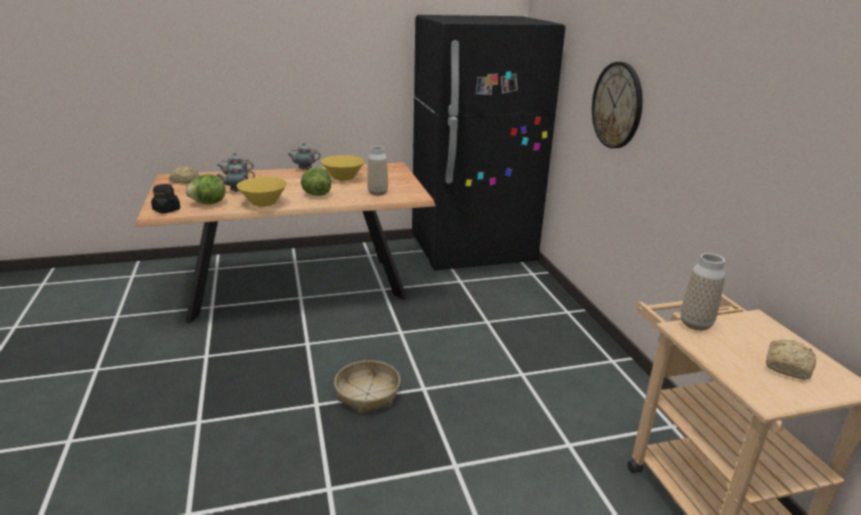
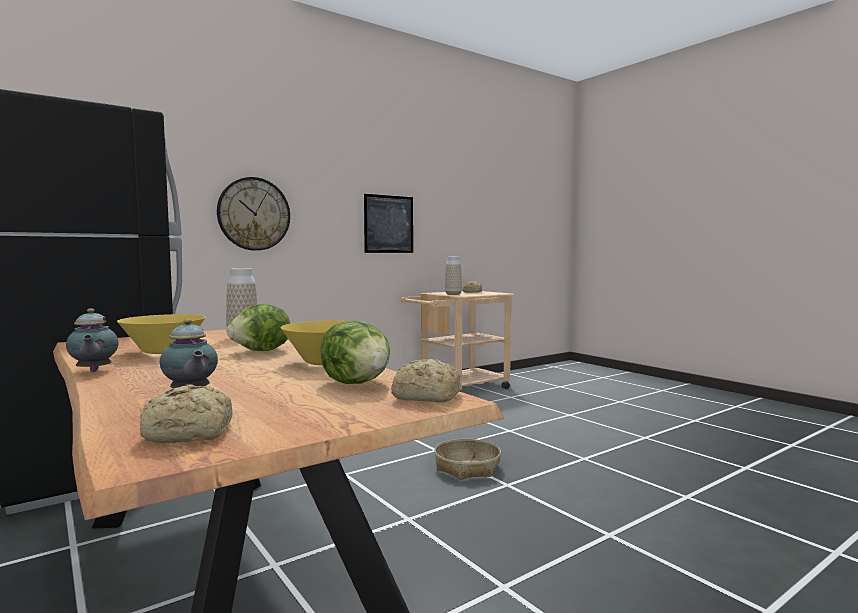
camera: 110 degrees left, 20 degrees down
black jar [151,184,180,214] -> bread [391,359,461,403]
teapot [216,162,255,192] -> none
none -> picture [364,194,413,253]

